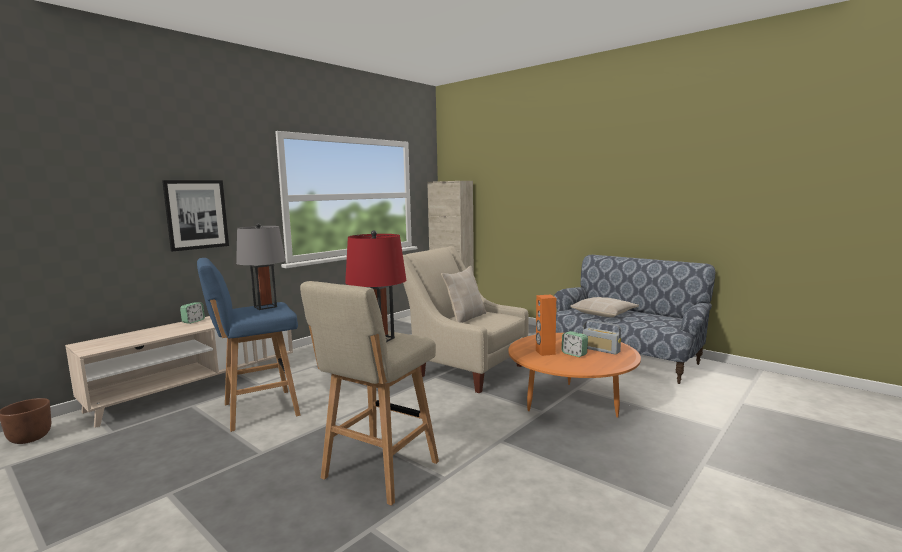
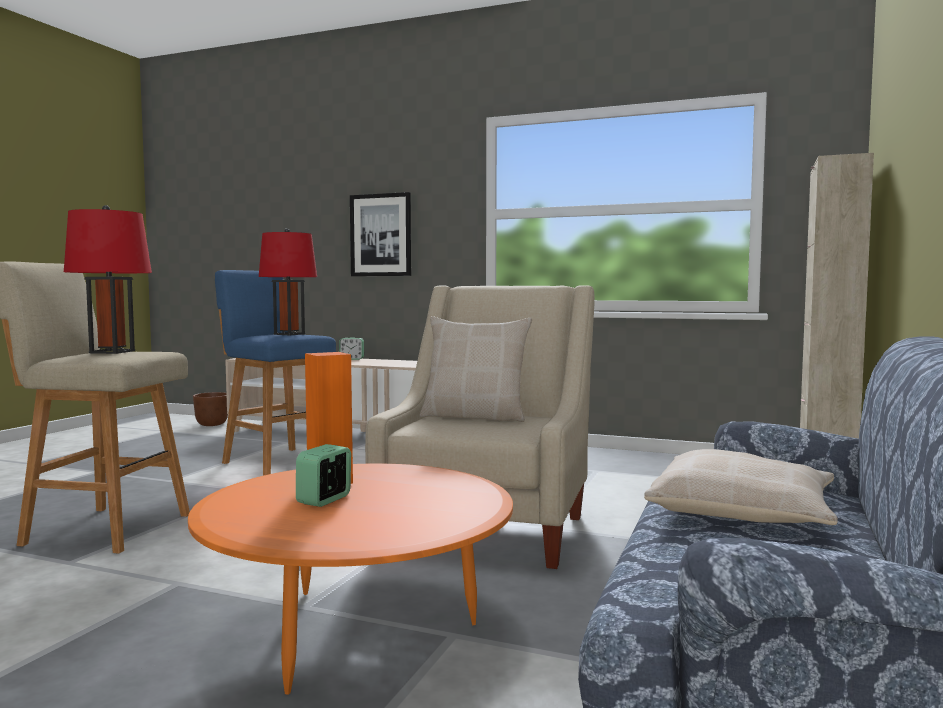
camera: 70 degrees right, 5 degrees down
grey table lamp [236,223,286,310] -> red table lamp [259,228,317,335]
radio [583,320,621,355] -> none

